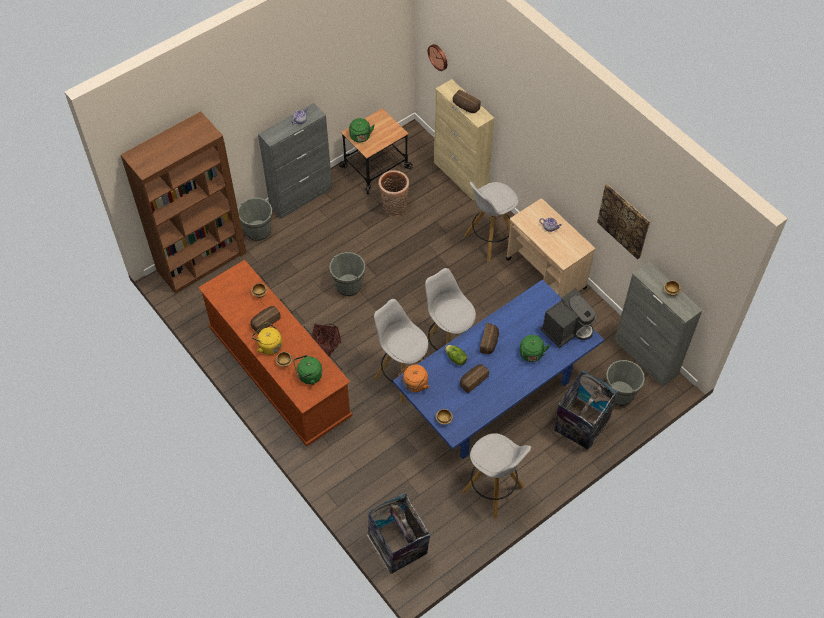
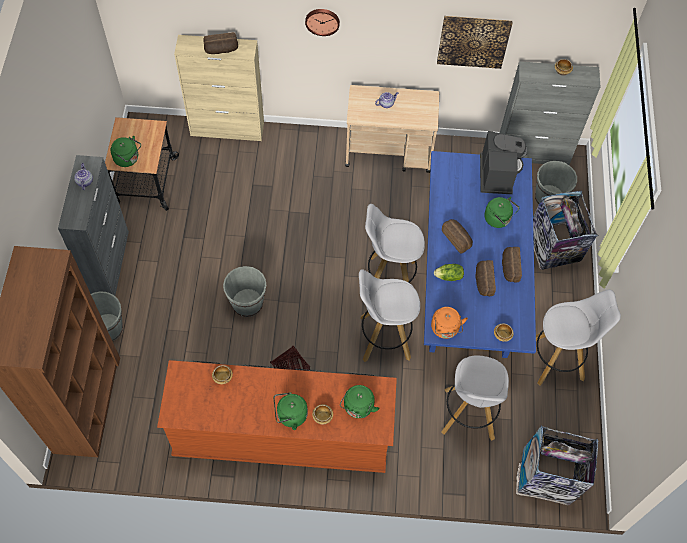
camera: 50 degrees left, 5 degrees up
bread [250,306,281,334] -> bread moved to [502,247,522,282]
yellow kettle [252,322,282,355] -> green kettle [274,392,308,430]
basket [378,170,409,216] -> none
wall clock [428,44,447,71] -> wall clock moved to [305,9,340,36]
white stool [465,182,519,262] -> white stool moved to [441,355,509,441]

